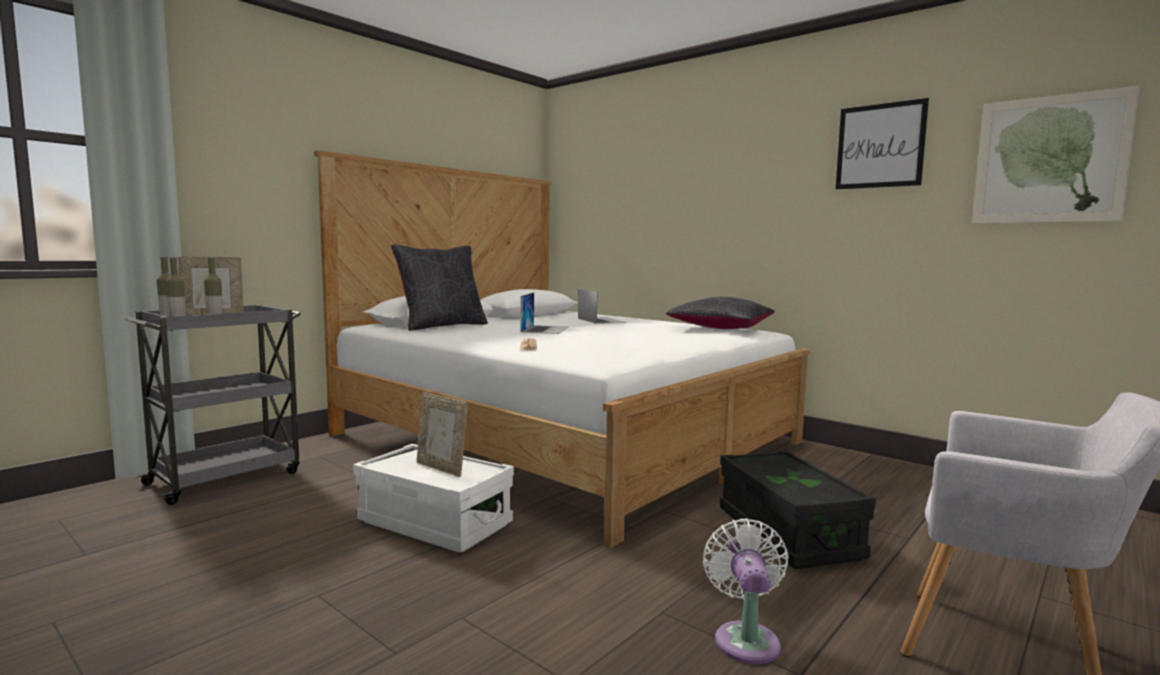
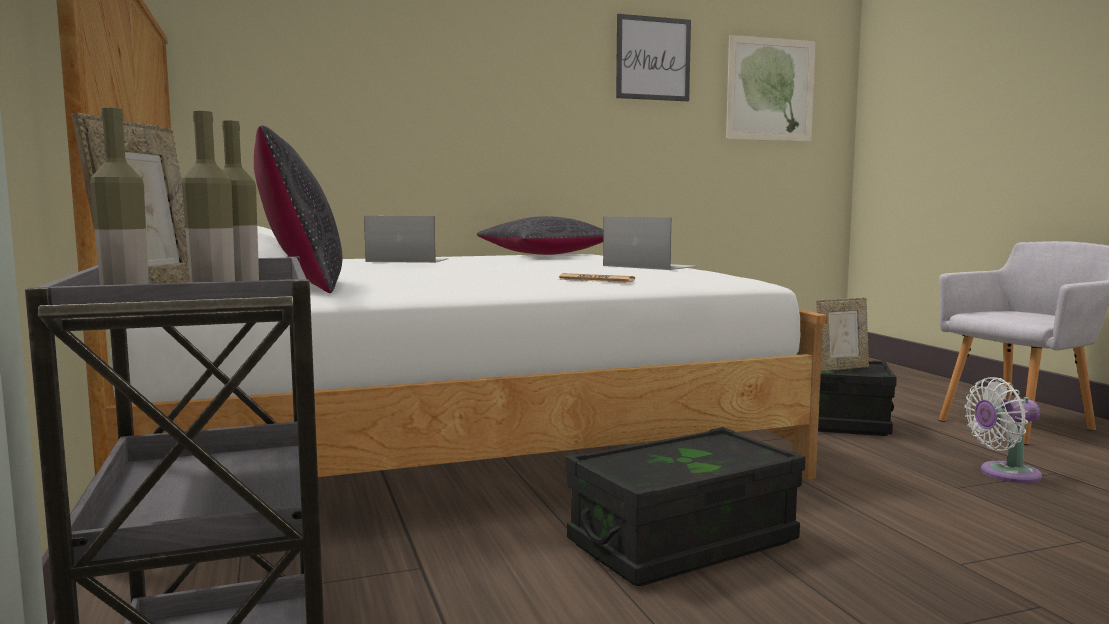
camera: 60 degrees left, 0 degrees up
white storage box [353,444,514,552] -> black storage box [566,427,805,586]
picture frame [417,392,468,477] -> picture frame moved to [816,298,869,371]
laptop [521,293,568,334] -> laptop moved to [603,217,697,270]
white fan [703,519,789,664] -> white fan turned 45 degrees counterclockwise [965,377,1042,483]

